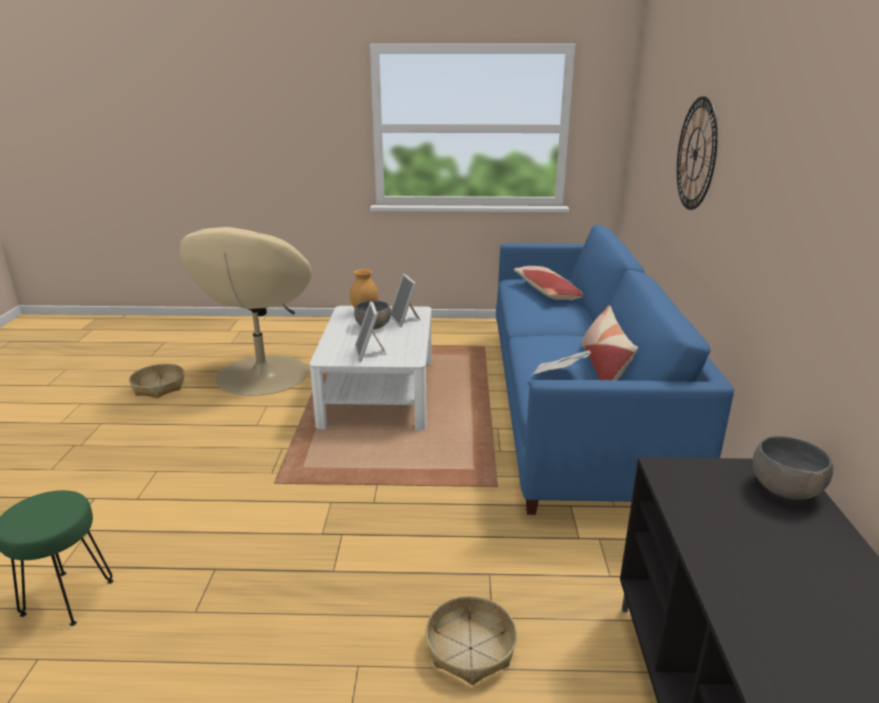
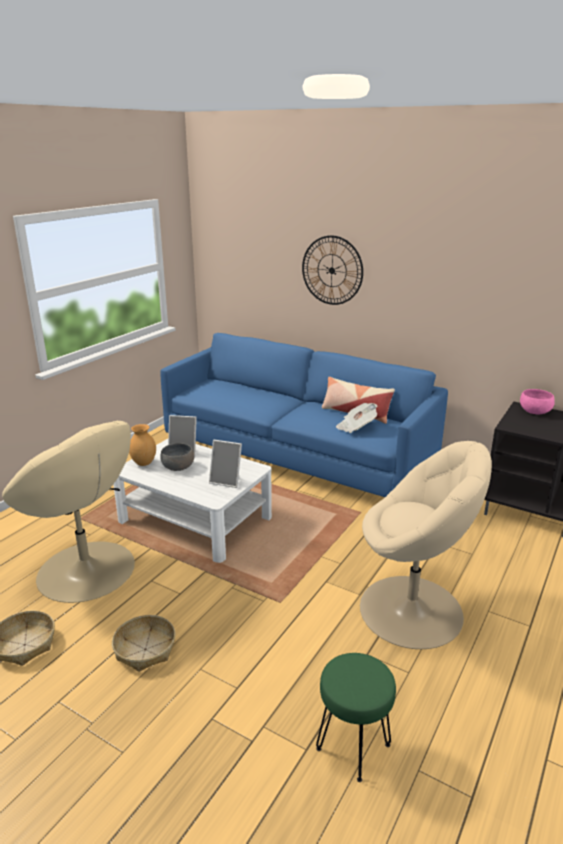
camera: 60 degrees left, 0 degrees up
basket [425,596,517,685] -> basket moved to [112,615,175,672]
pillow [514,266,583,300] -> none
grey bowl [753,436,833,500] -> pink bowl [520,389,555,415]
none -> beige armchair [360,441,492,649]

